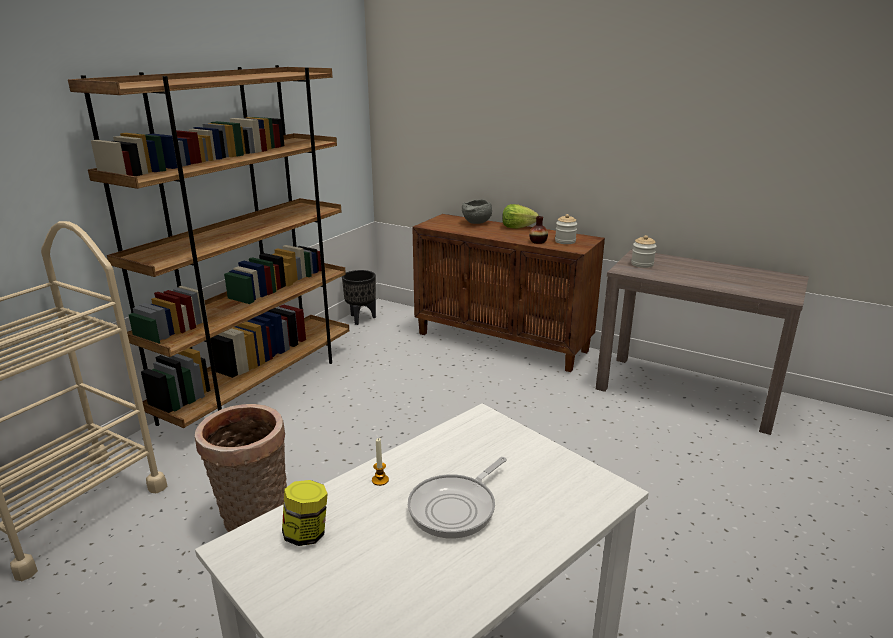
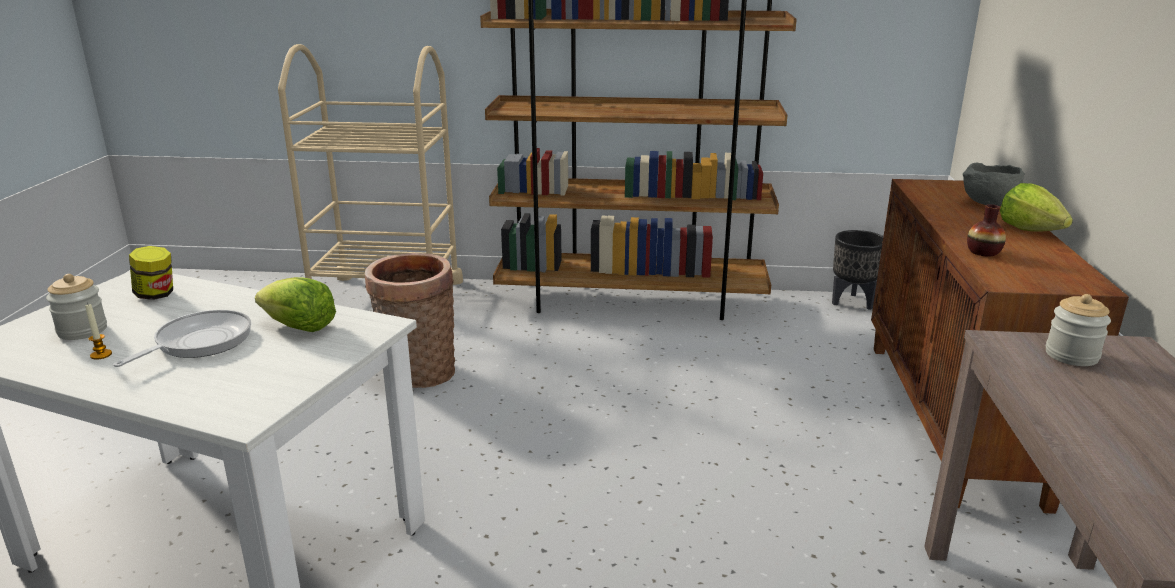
camera: 65 degrees right, 0 degrees up
candle [372,438,389,486] -> candle moved to [85,304,112,360]
frying pan [408,457,507,539] -> frying pan turned 105 degrees clockwise [113,310,251,367]
jar [555,214,577,244] -> jar moved to [46,274,107,340]
none -> lettuce [255,277,336,332]

